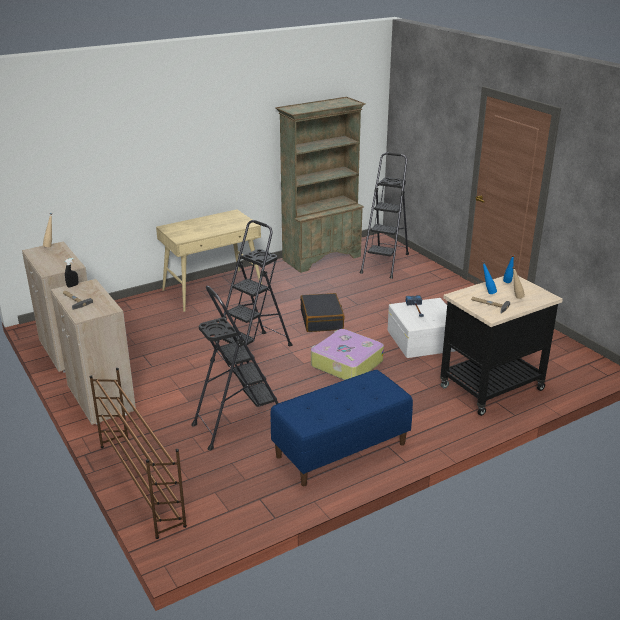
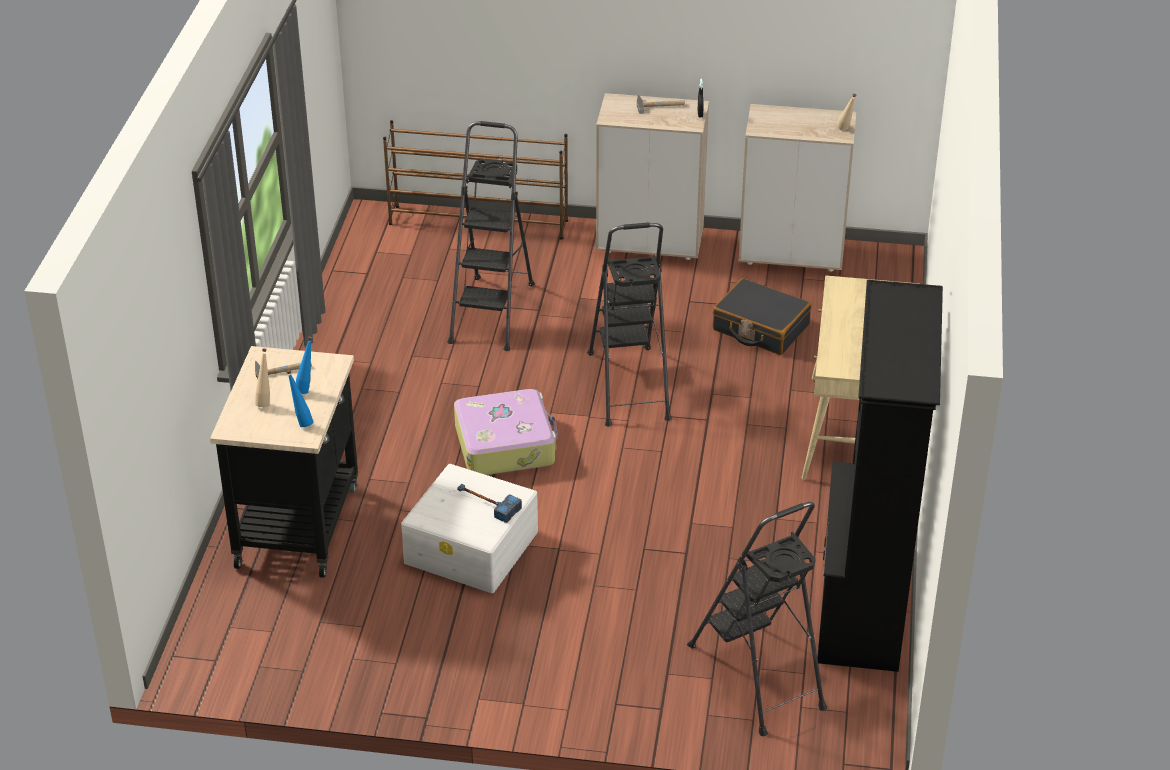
camera: 130 degrees right, 10 degrees up
blue bench [270,370,413,486] -> none
green bookcase [275,97,365,273] -> black bookcase [817,280,943,672]
black suitcase [300,293,345,332] -> black suitcase moved to [713,278,811,355]

